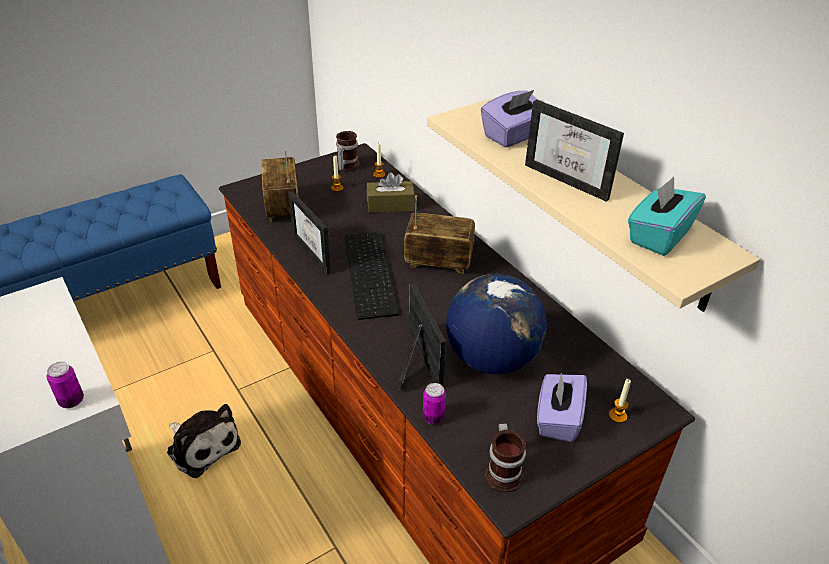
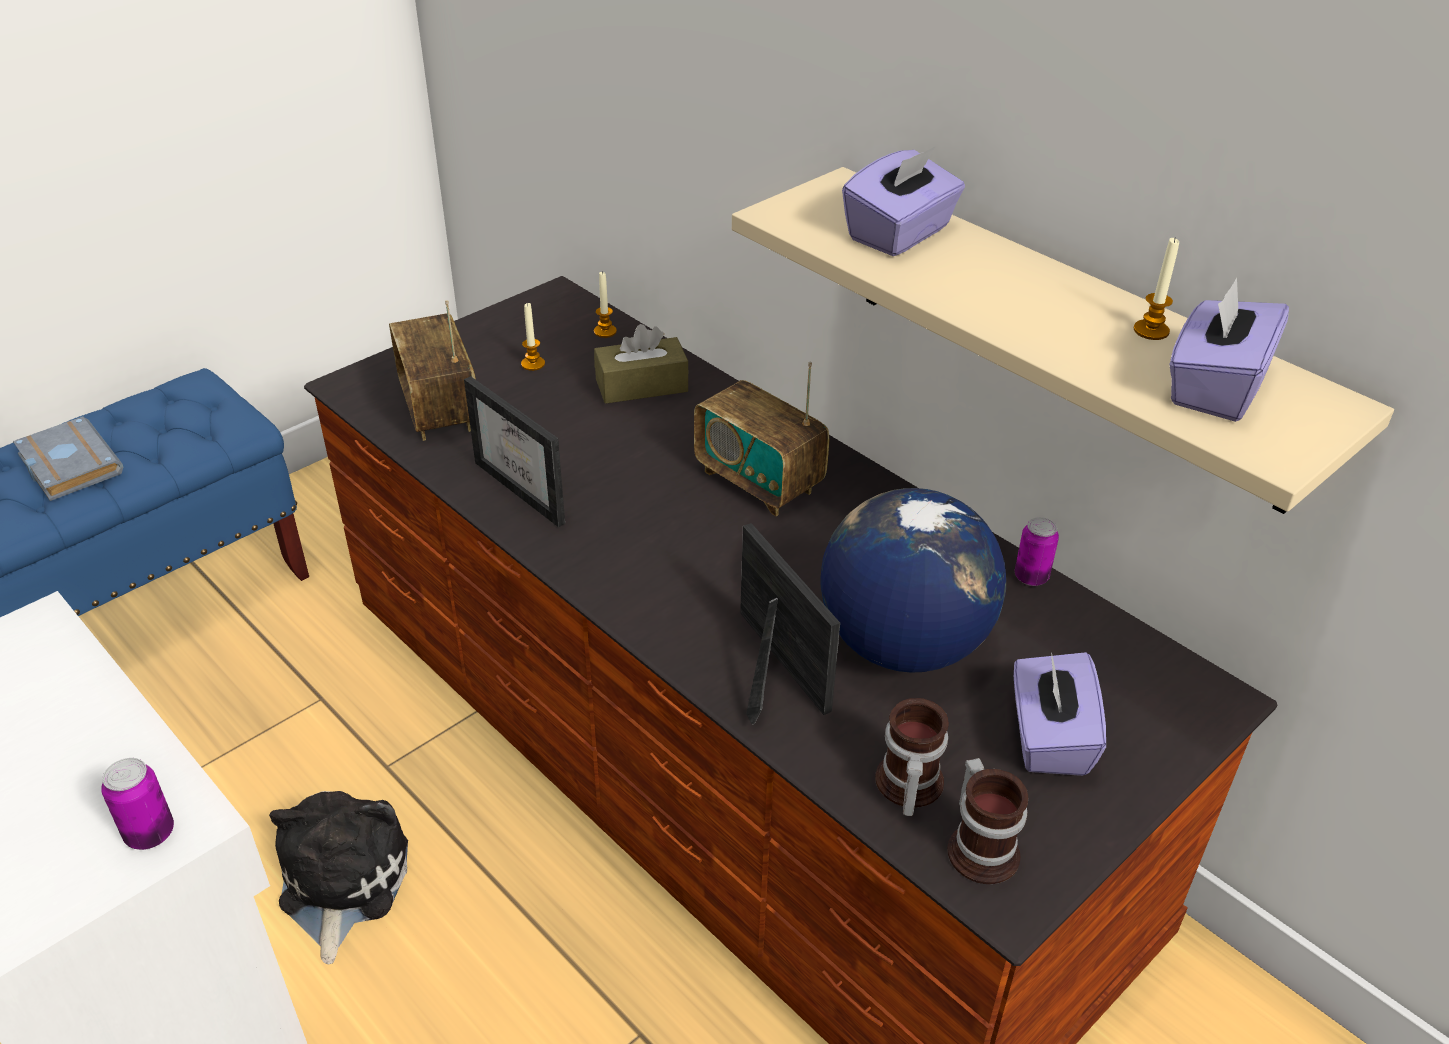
camera: 10 degrees left, 0 degrees up
plush toy [167,404,241,478] -> plush toy turned 120 degrees counterclockwise [269,791,408,965]
mug [336,131,360,171] -> mug moved to [875,698,949,816]
keyboard [345,231,399,320] -> none
radio [404,195,475,274] -> radio turned 135 degrees counterclockwise [694,362,829,516]
can [423,383,446,424] -> can moved to [1015,517,1059,586]
picture frame [525,100,624,202] -> none
candle [609,379,631,423] -> candle moved to [1134,237,1179,340]
turquoise tissue box [628,176,706,256] -> purple tissue box [1169,278,1289,422]
none -> grey book [13,416,123,501]

